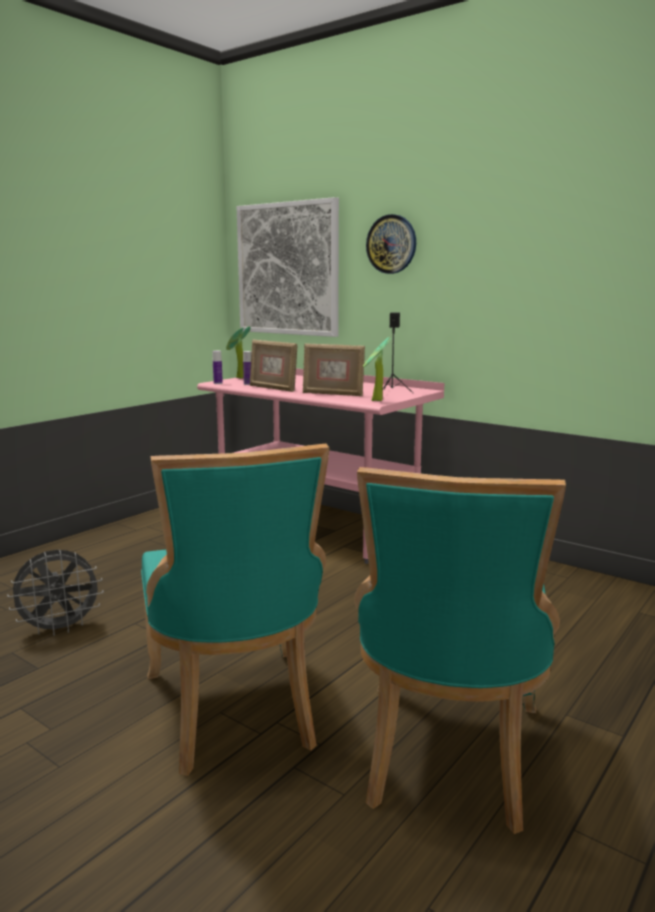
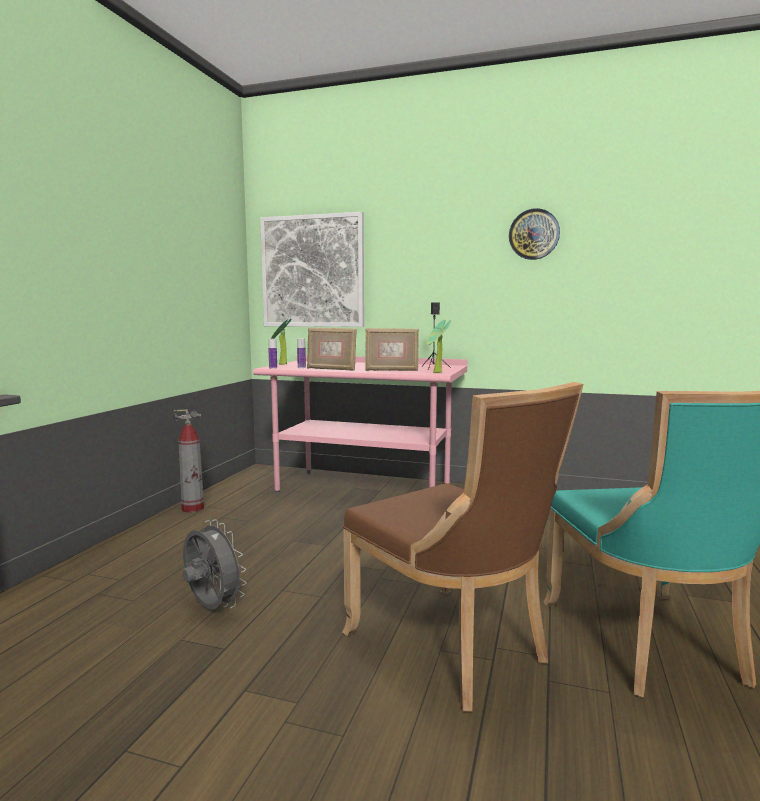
camera: 20 degrees left, 5 degrees down
grey fan [7,550,104,636] -> grey fan turned 90 degrees counterclockwise [183,519,247,610]
turquoise chair [141,444,330,776] -> brown chair [343,382,583,712]
wall clock [366,214,416,274] -> wall clock moved to [509,208,560,260]
none -> fire extinguisher [174,409,204,512]

